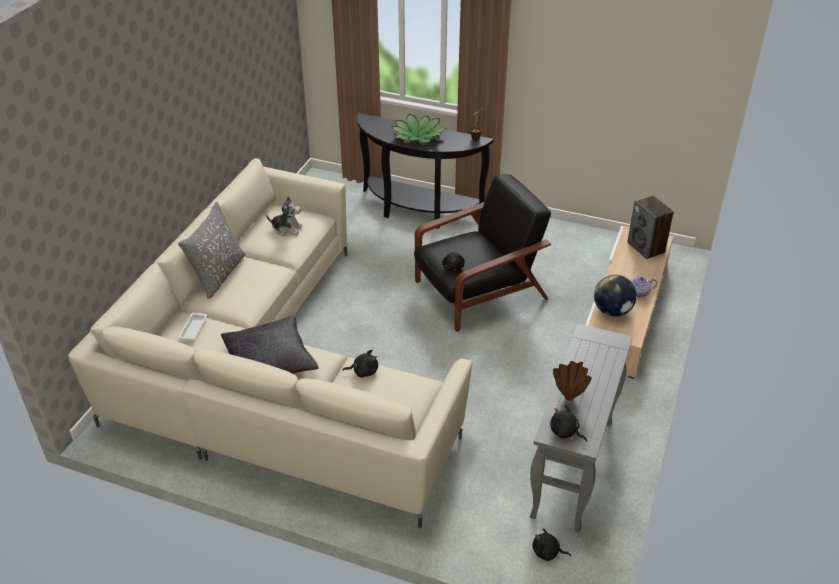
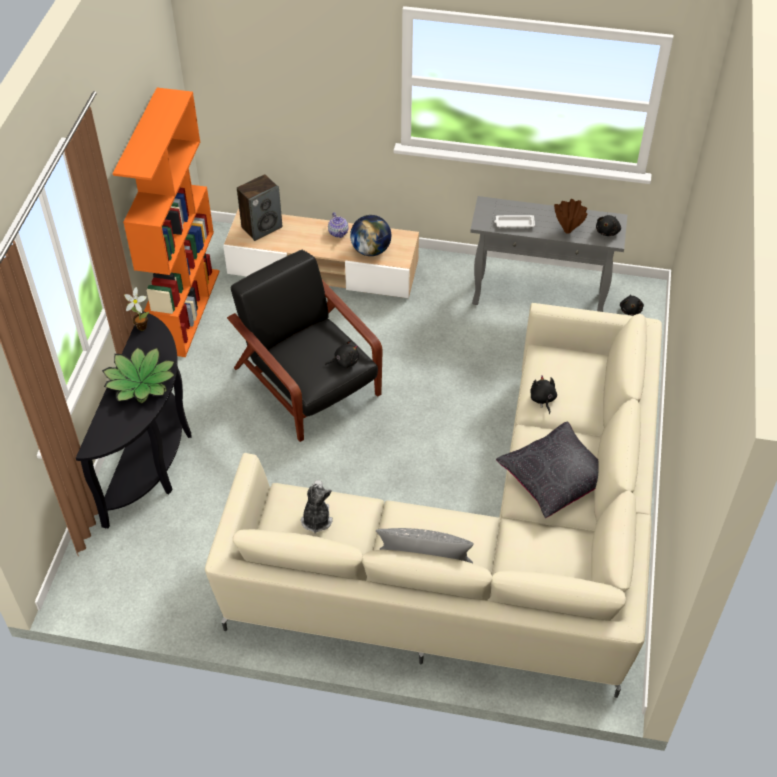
camera: 100 degrees left, 10 degrees up
white tray [178,313,207,341] -> white tray moved to [494,215,535,228]
none -> orange bookcase [113,88,220,357]

